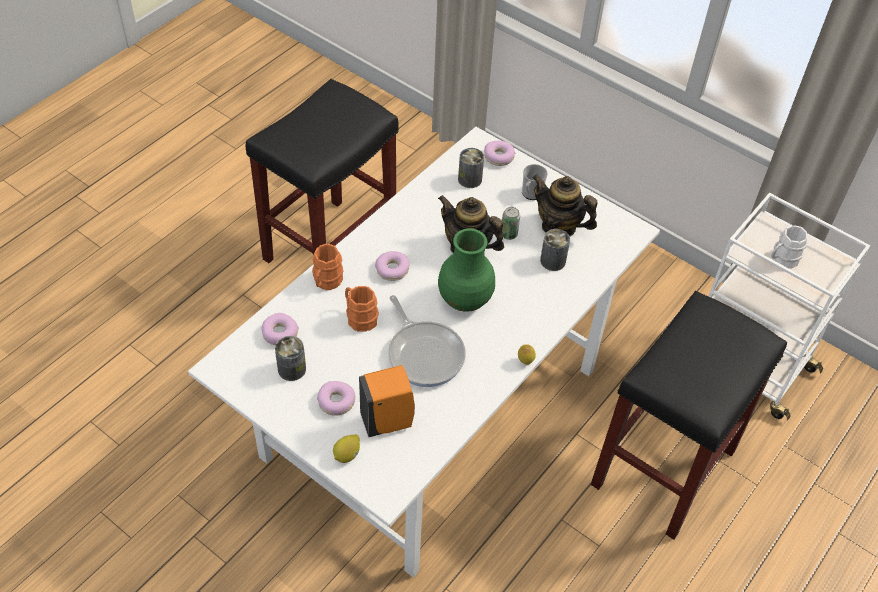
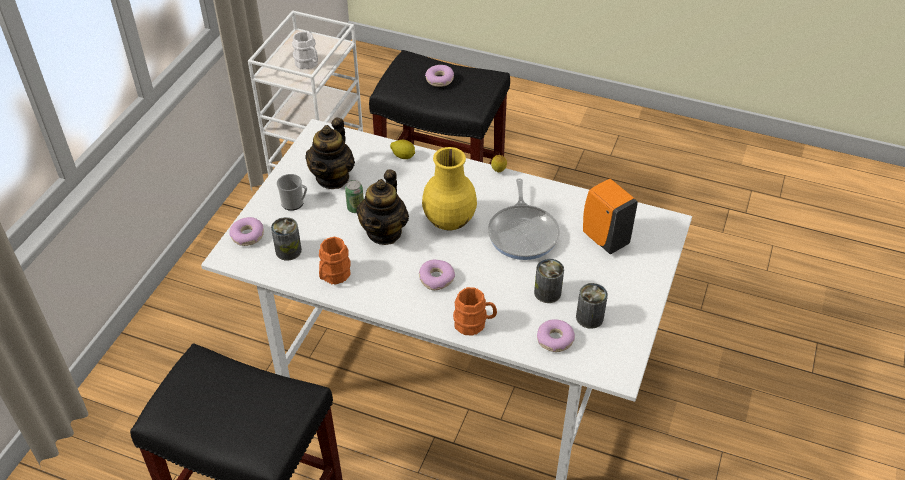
camera: 105 degrees left, 5 degrees down
donut [317,381,355,416] -> donut moved to [425,65,454,87]
lemon [333,434,360,463] -> lemon moved to [390,140,415,159]
orange mug [345,286,379,332] -> orange mug moved to [319,236,351,285]
frying pan [388,295,466,387] -> frying pan turned 135 degrees clockwise [488,178,560,260]
green vase [438,228,495,312] -> yellow vase [422,147,477,231]
can [540,229,570,271] -> can moved to [534,259,564,303]

